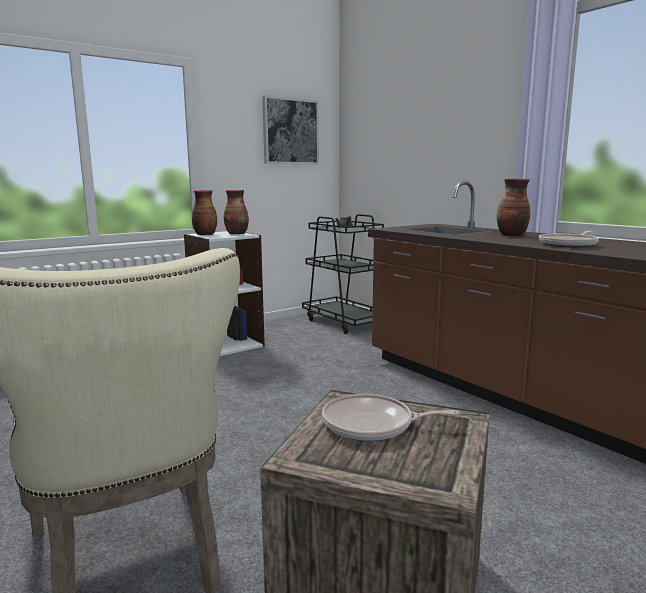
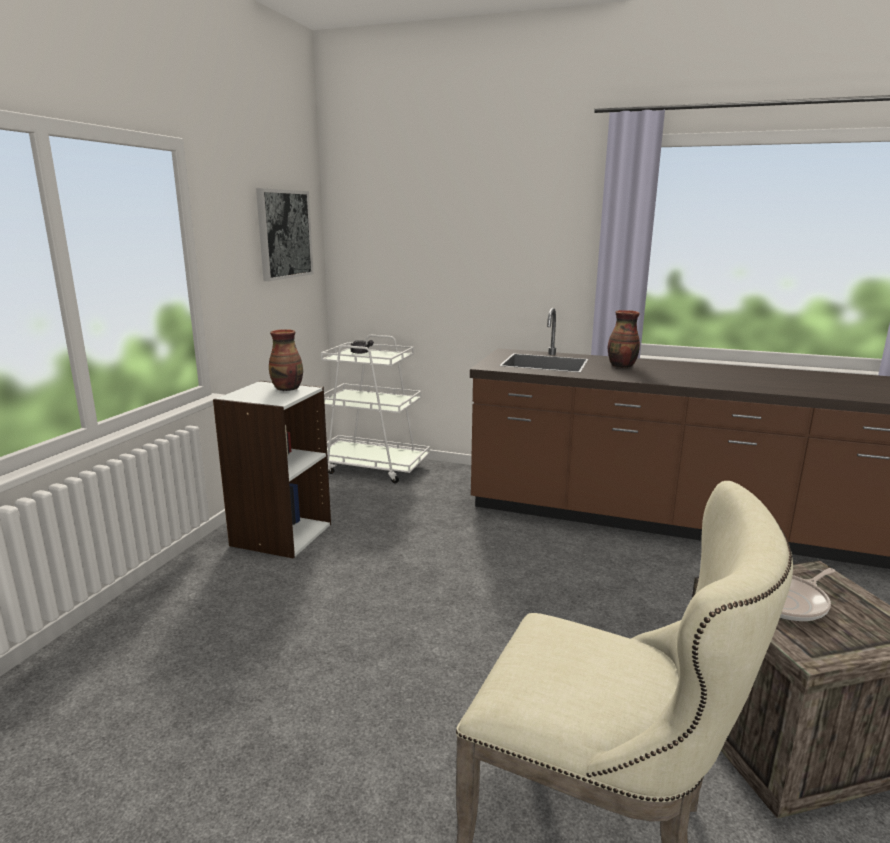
camera: 35 degrees left, 5 degrees up
vase [192,190,217,235] -> none
black cart [302,214,384,334] -> white cart [321,335,430,483]
frying pan [539,231,599,248] -> none

